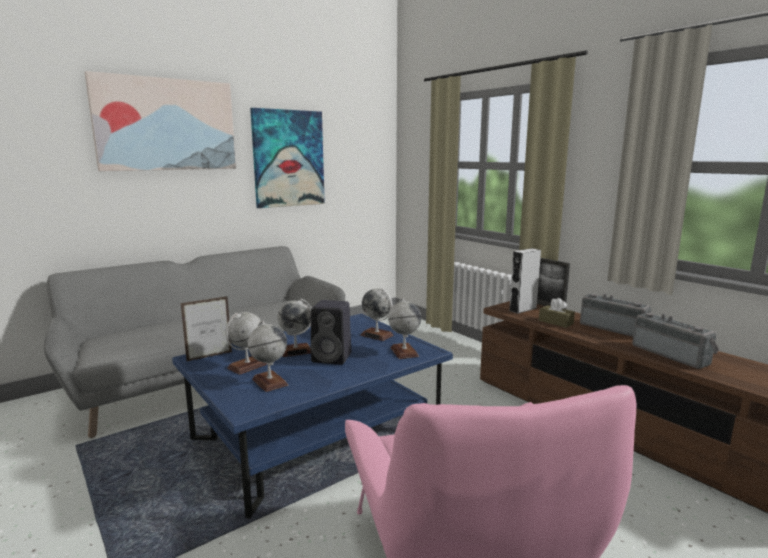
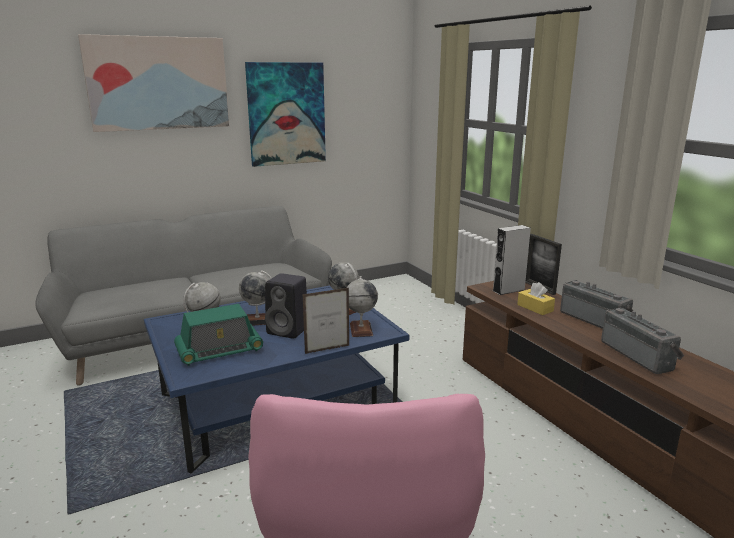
camera: 10 degrees right, 5 degrees up
picture frame [181,296,232,361] -> picture frame moved to [303,288,350,354]
globe [248,321,288,392] -> radio [174,304,263,366]
brown tissue box [539,298,575,328] -> yellow tissue box [517,282,555,315]

